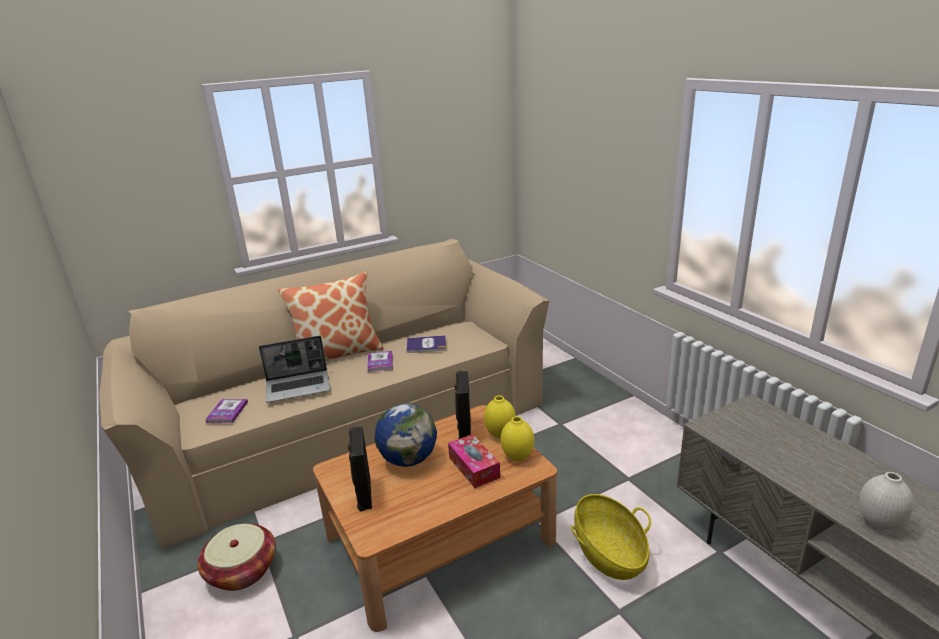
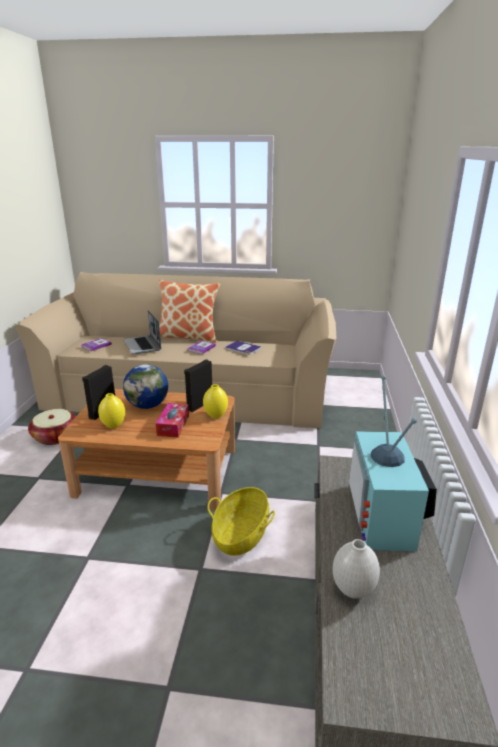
camera: 35 degrees right, 0 degrees up
laptop [259,336,330,403] -> laptop turned 45 degrees clockwise [123,310,161,354]
yellow vase [501,416,534,461] -> yellow vase moved to [98,393,125,429]
none -> television [349,375,437,552]

